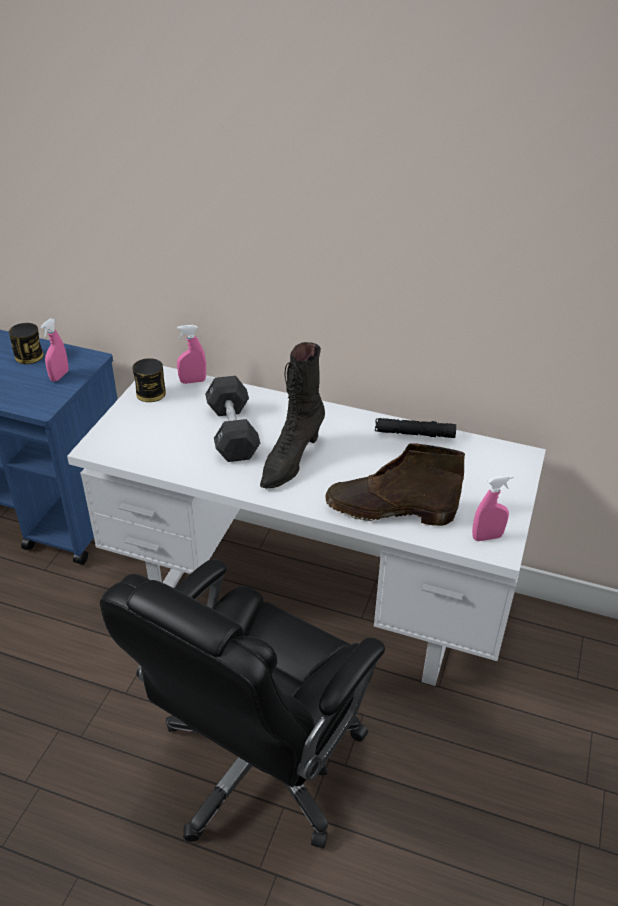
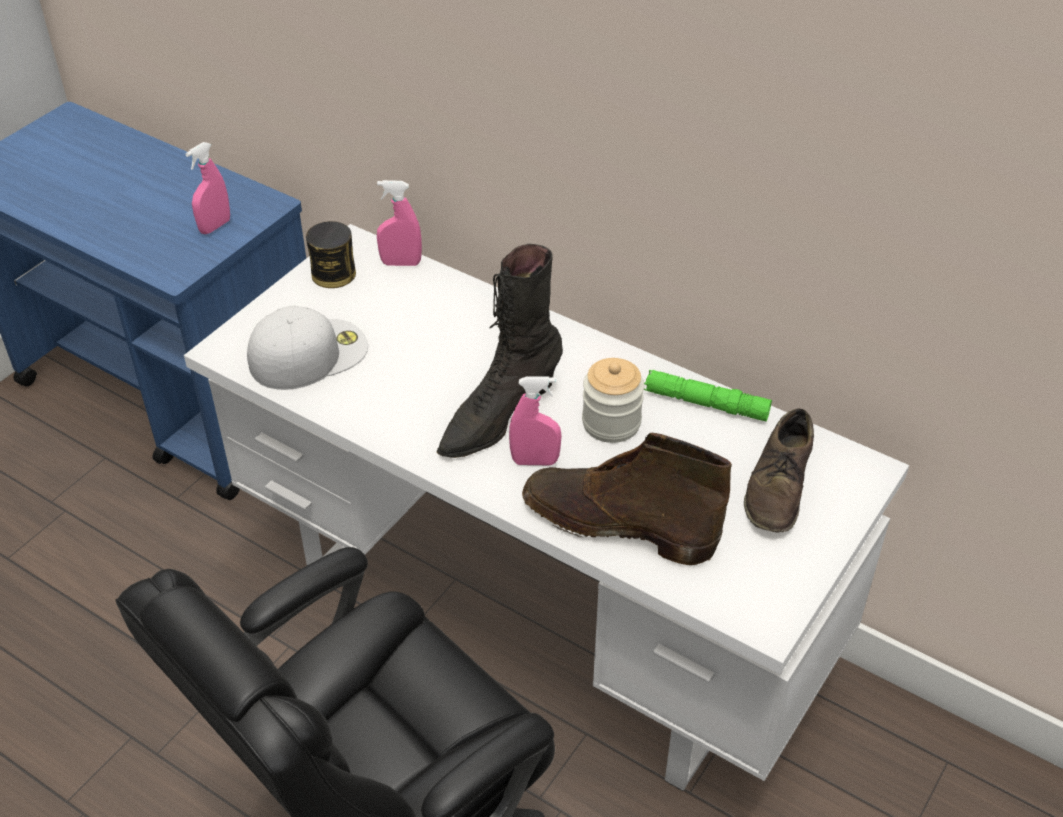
camera: 15 degrees right, 5 degrees up
can [9,323,44,364] -> none
black dumbbell [205,376,260,462] -> none
black flashlight [375,418,456,438] -> green flashlight [644,370,772,421]
pink spray bottle [472,475,513,541] -> pink spray bottle moved to [509,376,561,465]
none -> white cap [247,305,368,390]
none -> jar [582,358,644,443]
none -> brown shoe [744,408,814,533]

